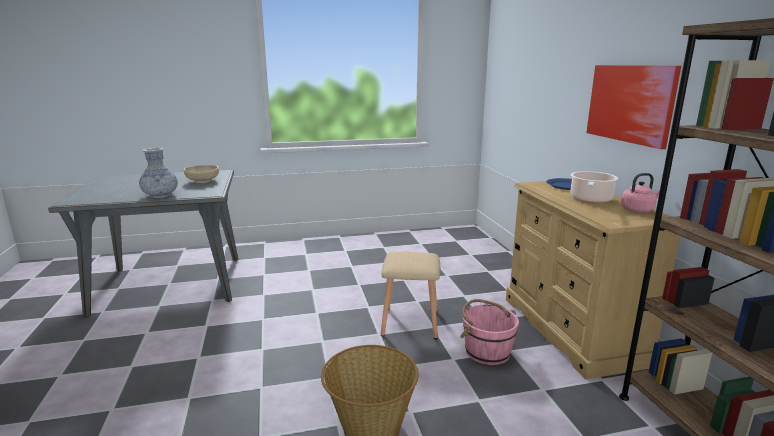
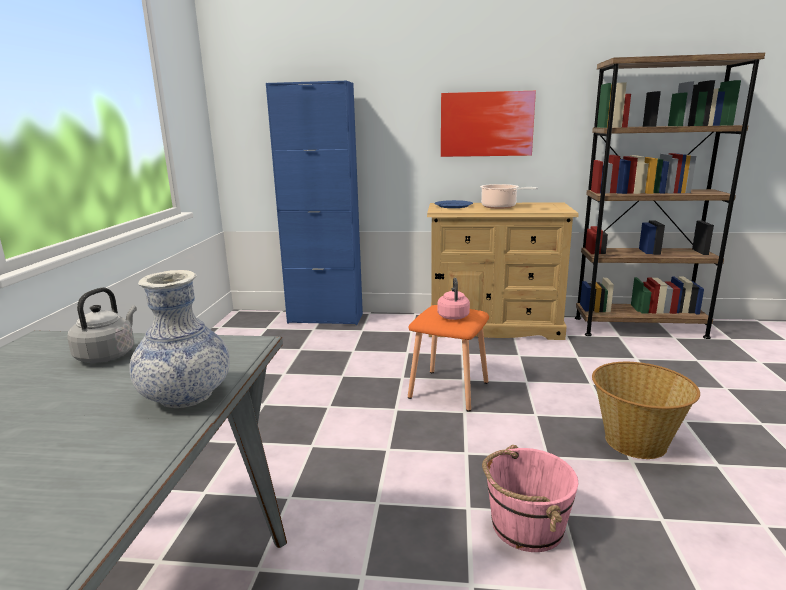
camera: 70 degrees left, 0 degrees up
beige bowl [184,165,219,183] -> grey kettle [67,287,137,363]
beige stool [381,252,440,339] -> orange stool [408,305,489,411]
pink bucket [460,299,519,365] -> pink bucket moved to [482,445,579,552]
pink kettle [621,173,660,213] -> pink kettle moved to [437,278,470,320]
none -> blue cabinet [266,80,363,325]

